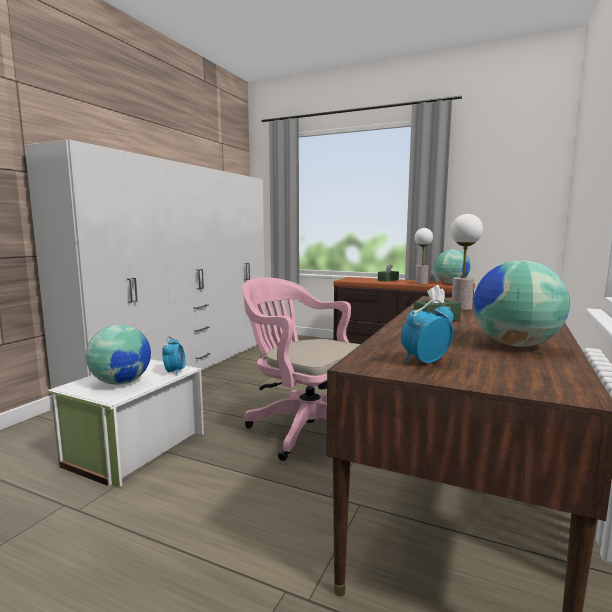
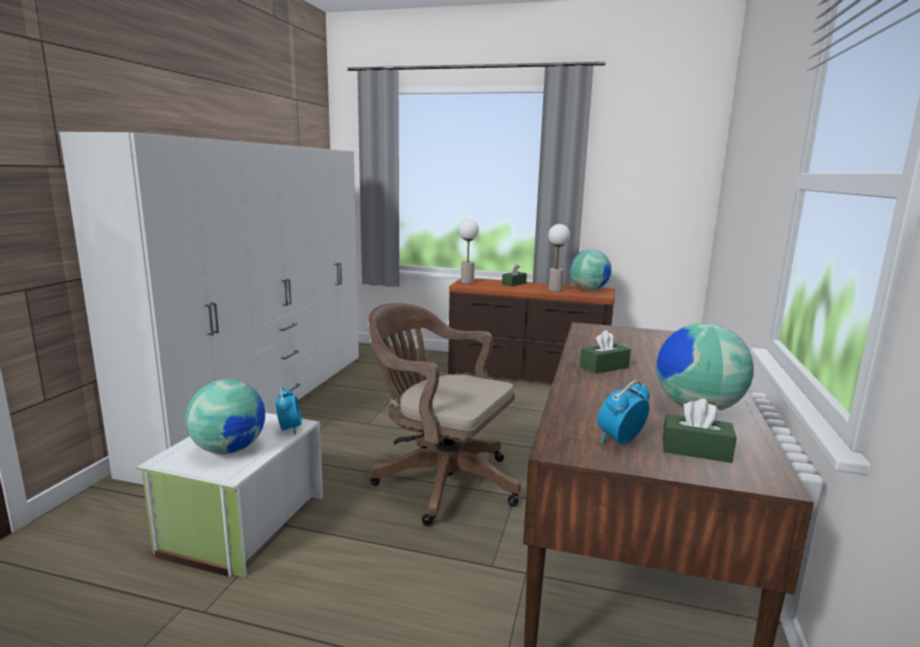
camera: 10 degrees left, 5 degrees up
pink office chair [243,277,360,461] -> brown office chair [368,303,521,526]
table lamp [450,214,483,310] -> table lamp moved to [459,219,479,284]
none -> green tissue box [663,399,737,463]

